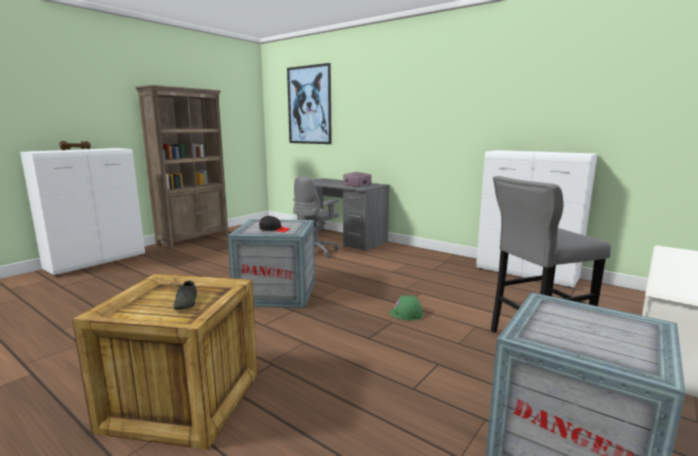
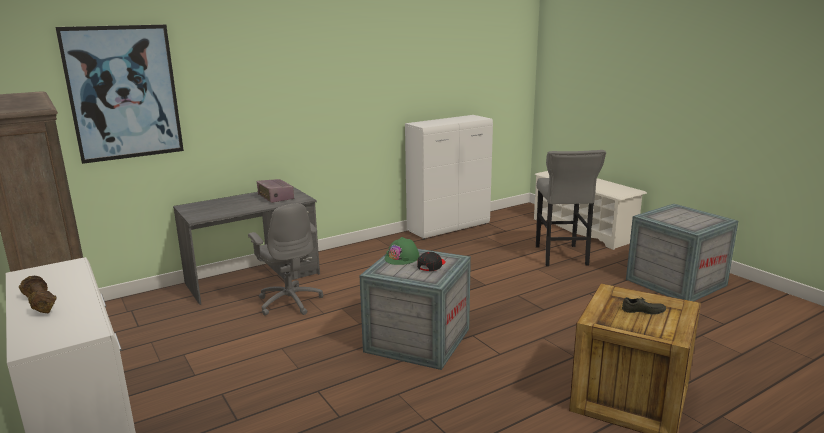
camera: 70 degrees left, 5 degrees up
green hard hat [390,295,424,320] -> green hard hat moved to [385,237,420,265]

